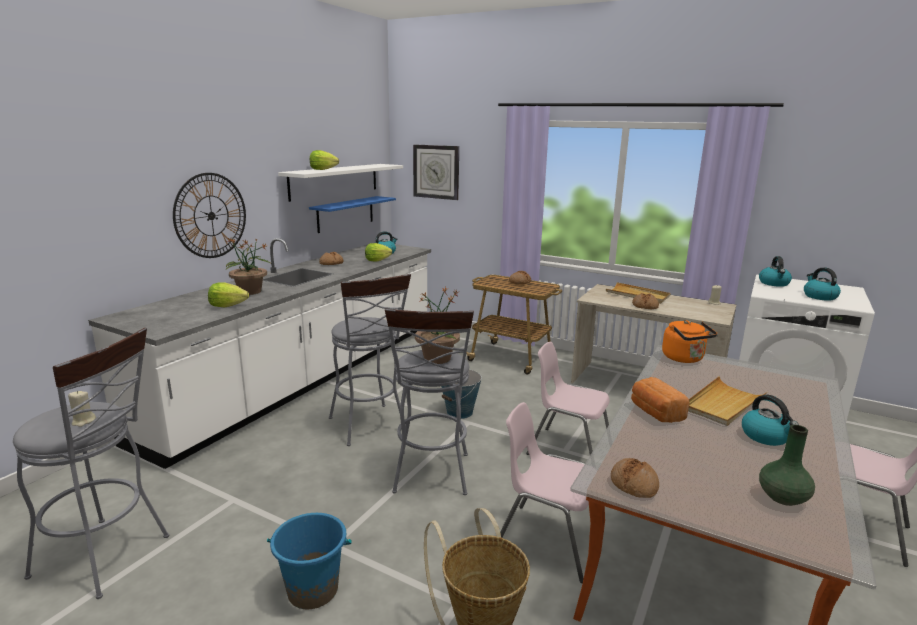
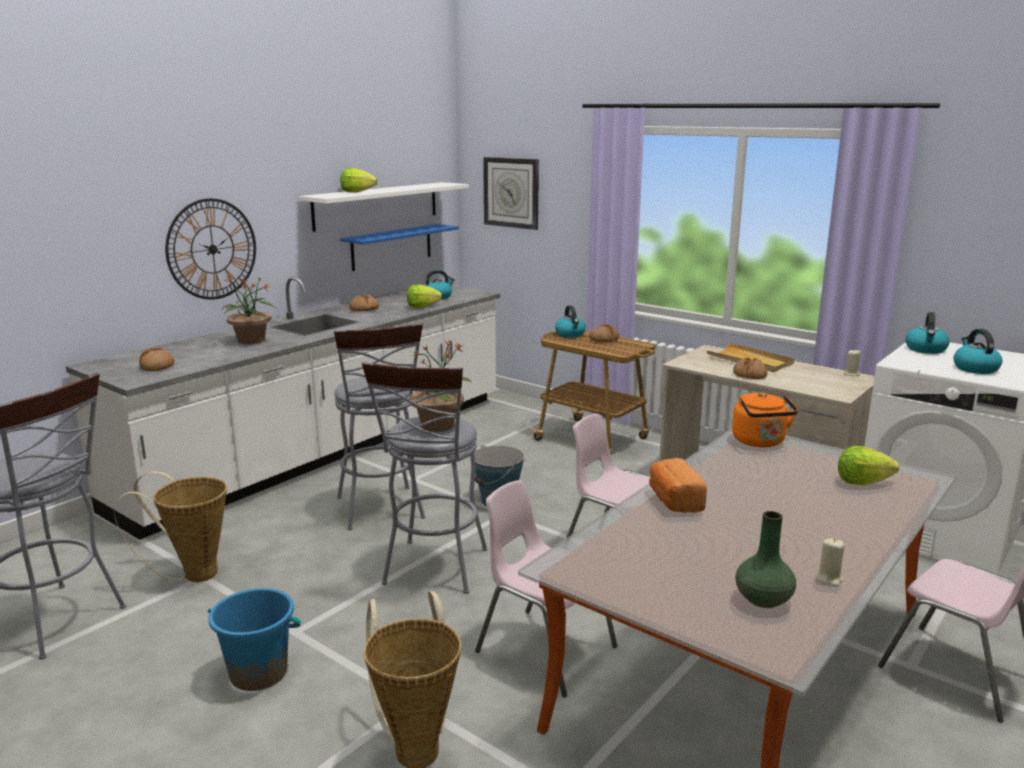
camera: 10 degrees right, 0 degrees up
beige candle [68,391,96,427] -> beige candle moved to [816,538,845,586]
lettuce [208,282,249,307] -> lettuce moved to [838,446,899,485]
bread [611,458,659,498] -> bread moved to [139,348,175,371]
beige tray [688,376,767,426] -> none
kettle [742,395,799,446] -> kettle moved to [555,305,586,338]
none -> basket [114,471,227,582]

